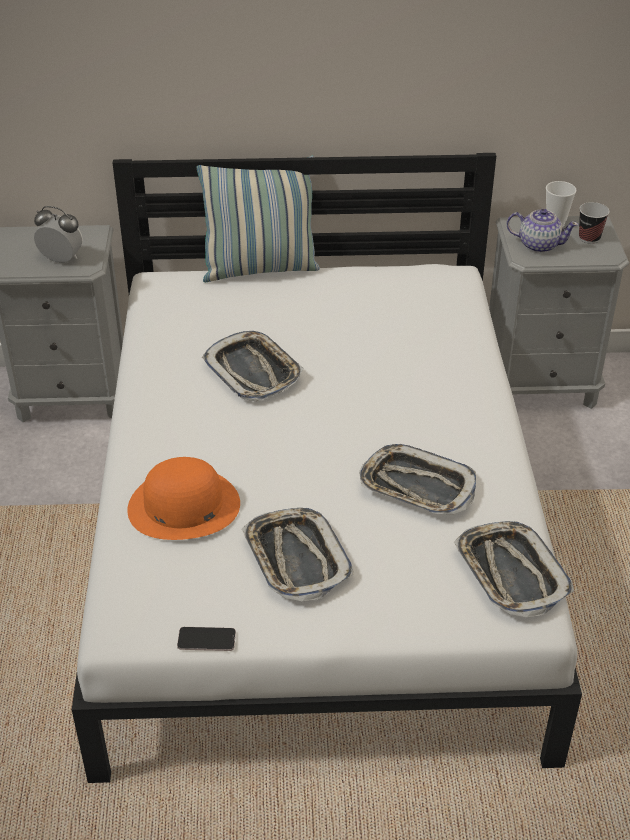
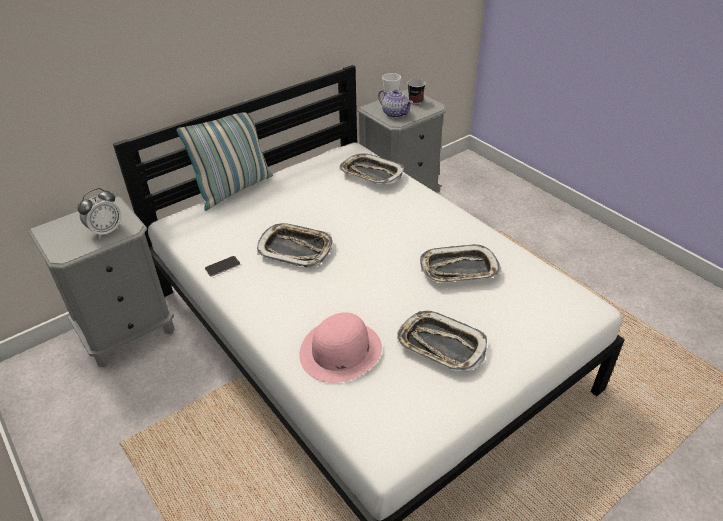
camera: 35 degrees left, 0 degrees up
alarm clock [34,206,83,264] -> alarm clock turned 150 degrees clockwise [78,188,121,238]
orange hat [127,457,240,540] -> pink hat [299,313,382,383]
phone [177,627,236,651] -> phone moved to [205,256,240,277]
tray [454,521,574,618] -> tray moved to [339,153,404,185]
teapot [507,209,579,253] -> teapot turned 60 degrees clockwise [378,89,413,118]

